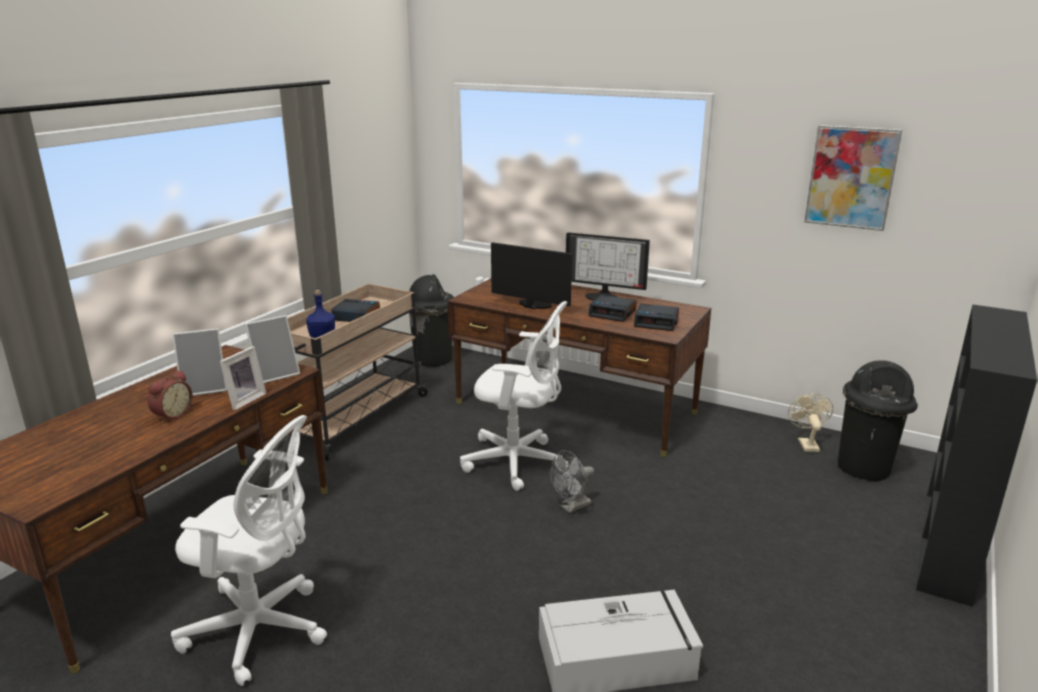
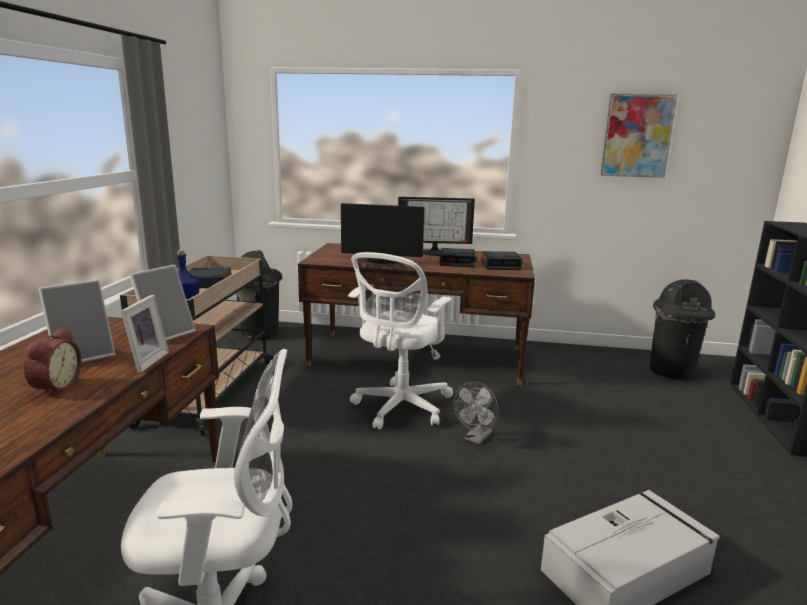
camera: 20 degrees left, 5 degrees down
white office chair [460,301,569,491] -> white office chair turned 120 degrees clockwise [348,252,454,429]
beige fan [788,393,833,452] -> none

